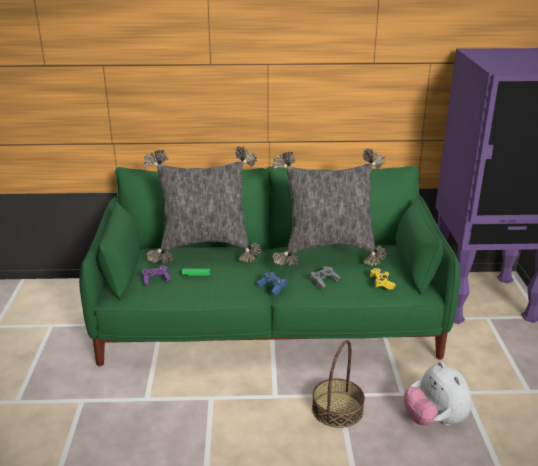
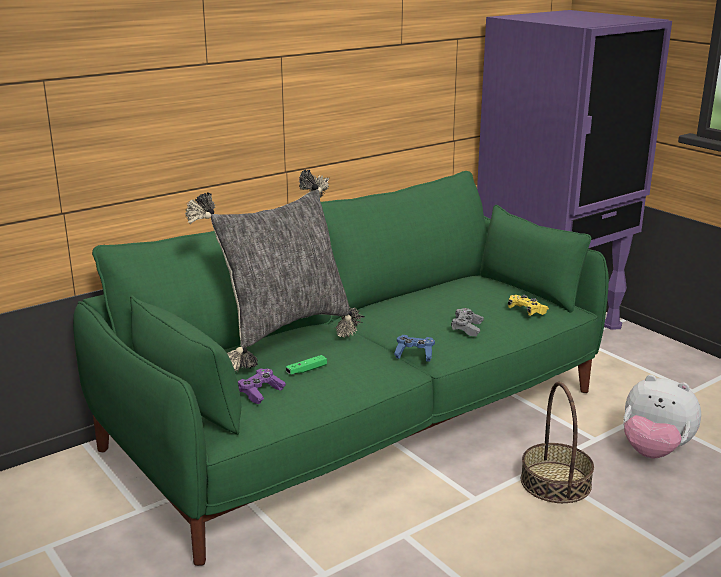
camera: 35 degrees left, 5 degrees down
pillow [272,148,389,267] -> none

